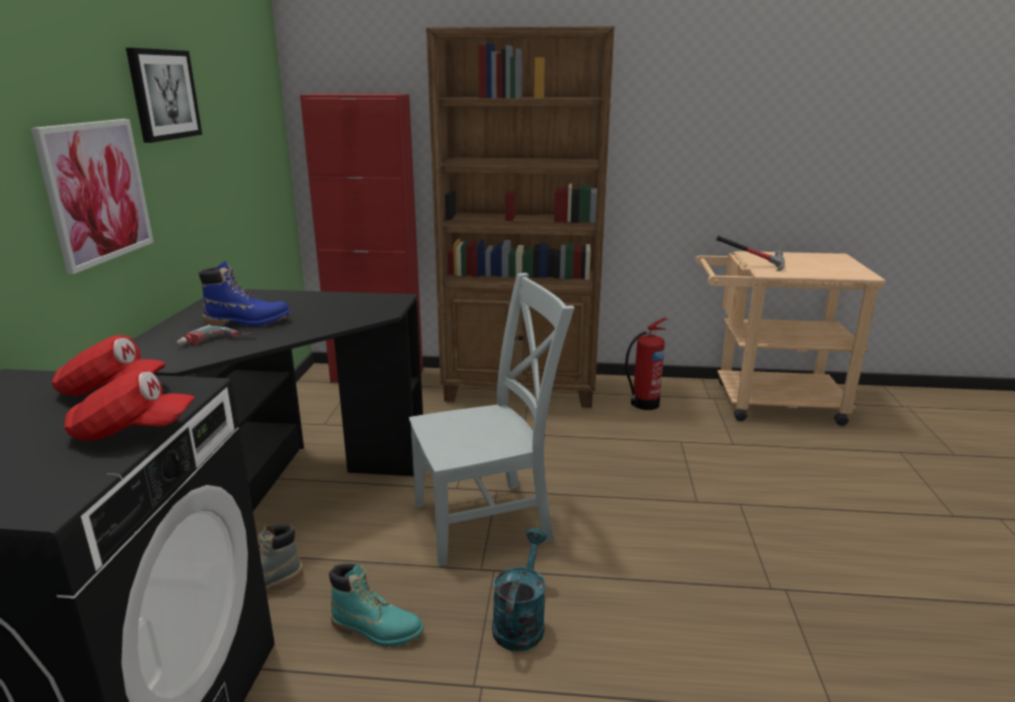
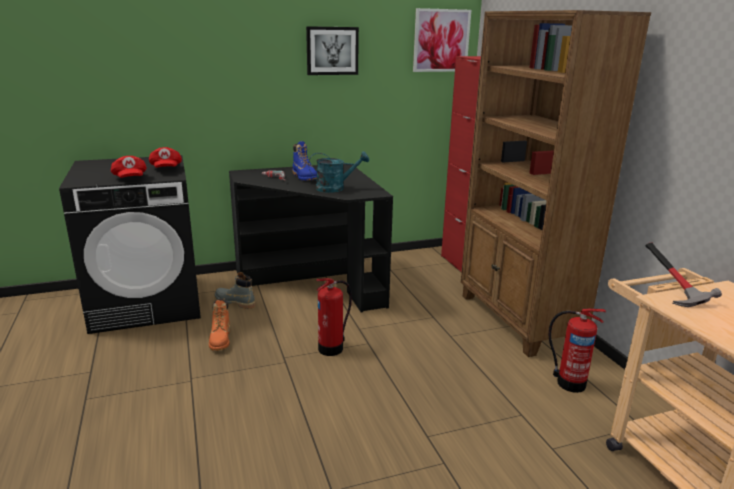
camera: 65 degrees right, 0 degrees up
picture [31,119,154,274] -> picture moved to [413,8,471,72]
turquoise boot [329,563,424,647] -> orange boot [209,299,230,351]
grey chair [409,273,574,566] -> fire extinguisher [316,278,352,356]
turquoise watering can [492,528,547,651] -> turquoise watering can moved to [308,151,369,193]

